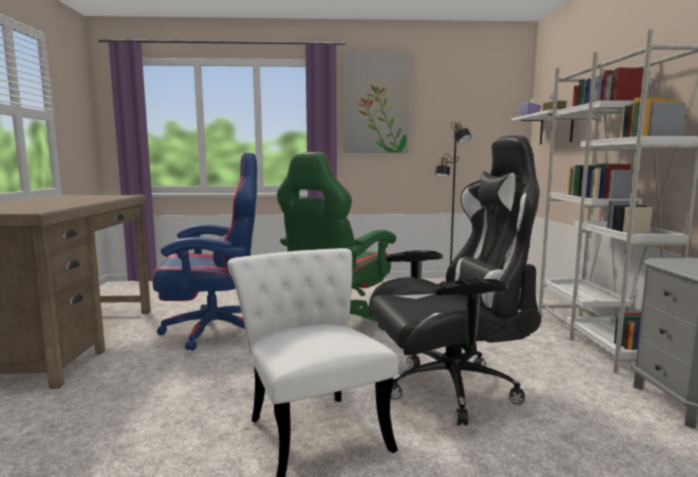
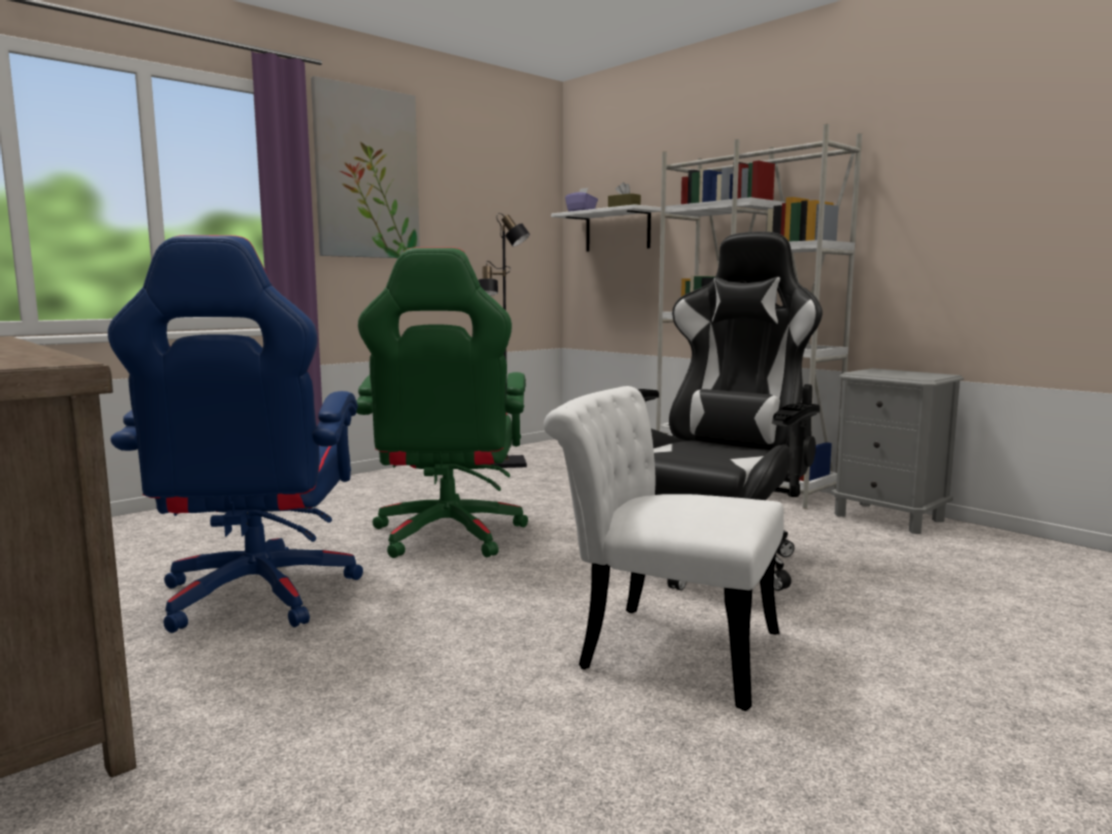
camera: 40 degrees left, 0 degrees up
blue office chair [152,152,257,351] -> blue office chair turned 135 degrees clockwise [108,235,363,633]

